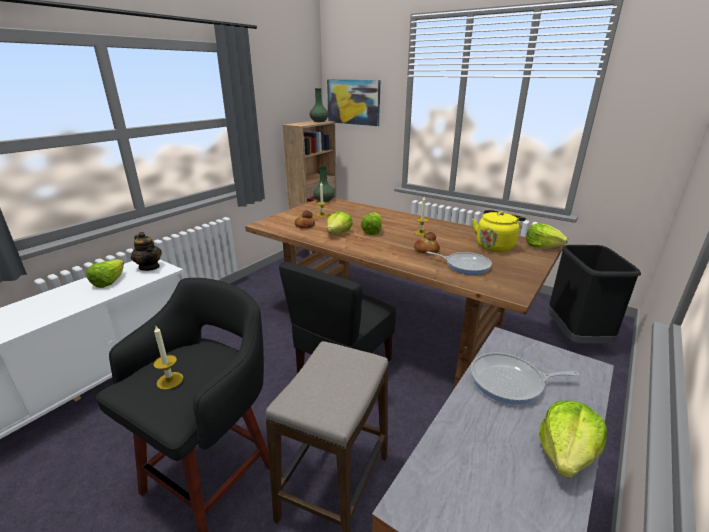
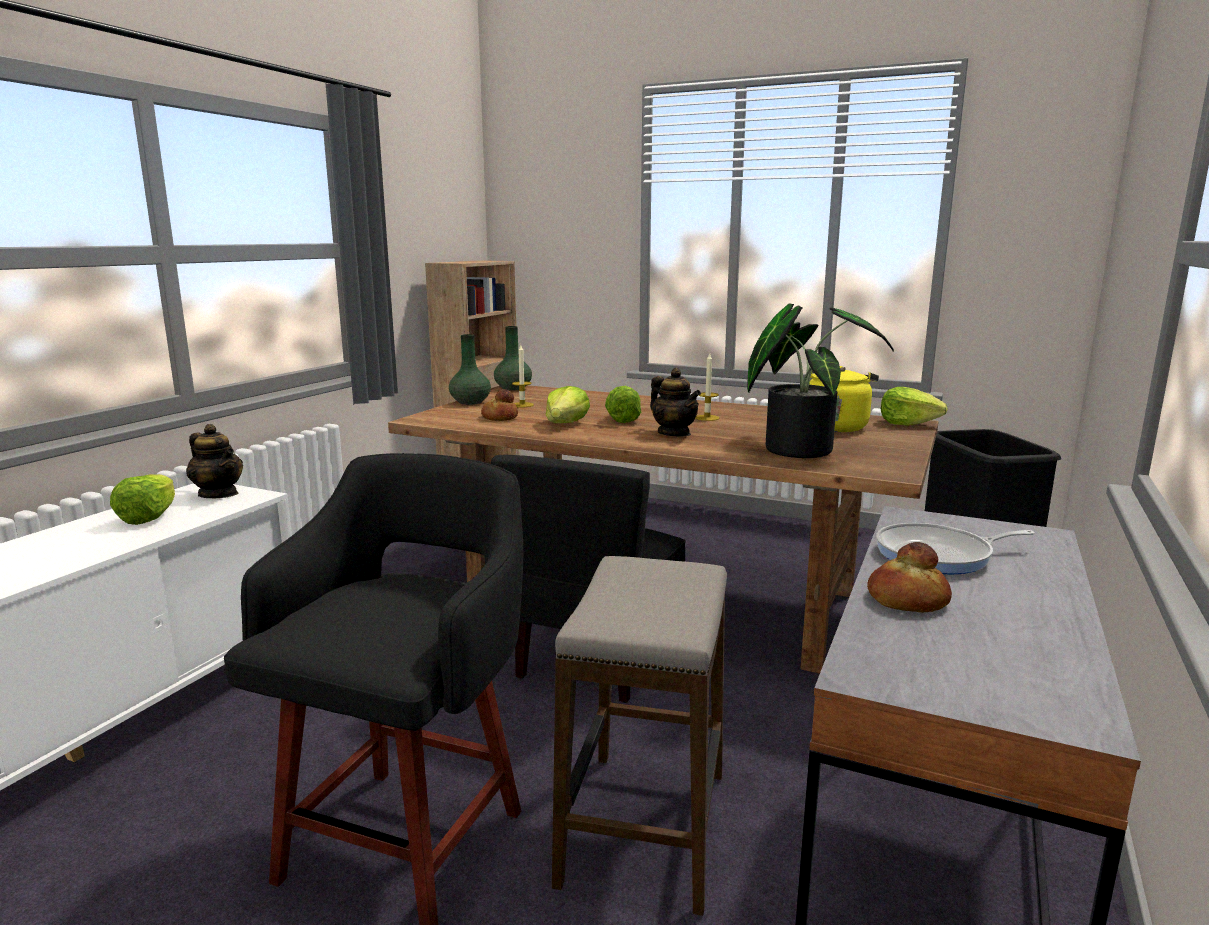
camera: 10 degrees left, 10 degrees down
candle [153,326,183,390] -> none
green vase [310,88,329,122] -> green vase moved to [449,334,491,405]
picture [327,80,380,126] -> none
bread [414,232,440,254] -> bread moved to [867,542,952,612]
frying pan [426,252,492,275] -> potted plant [747,303,894,458]
lettuce [539,400,607,477] -> none
none -> teapot [650,368,701,436]

